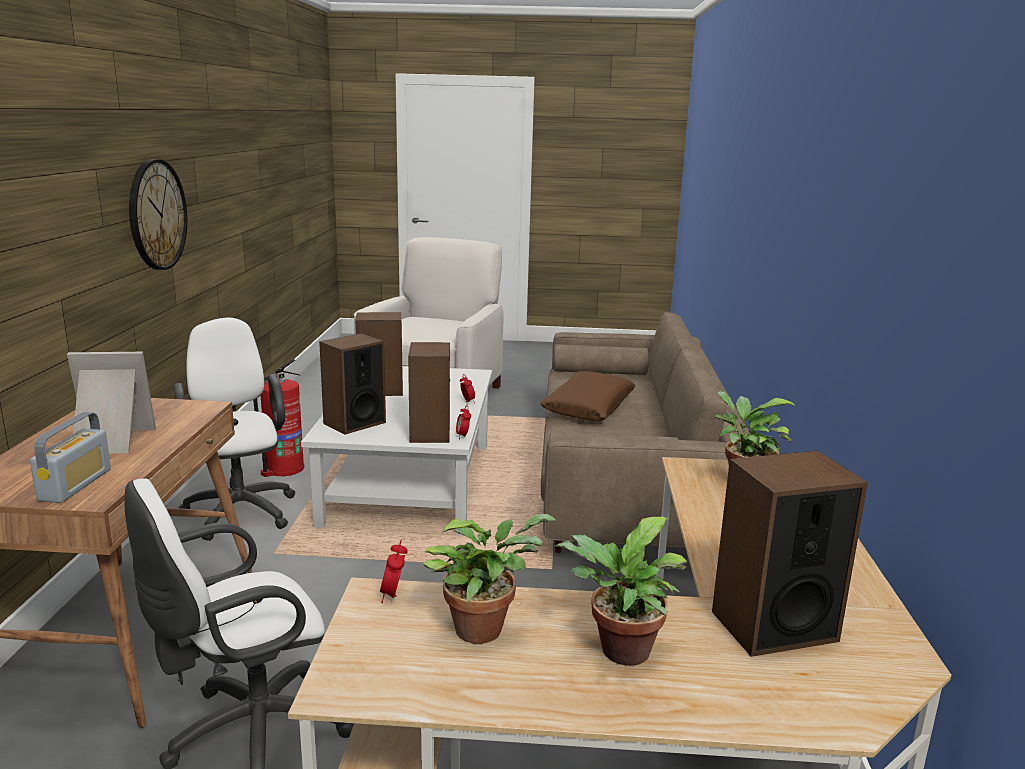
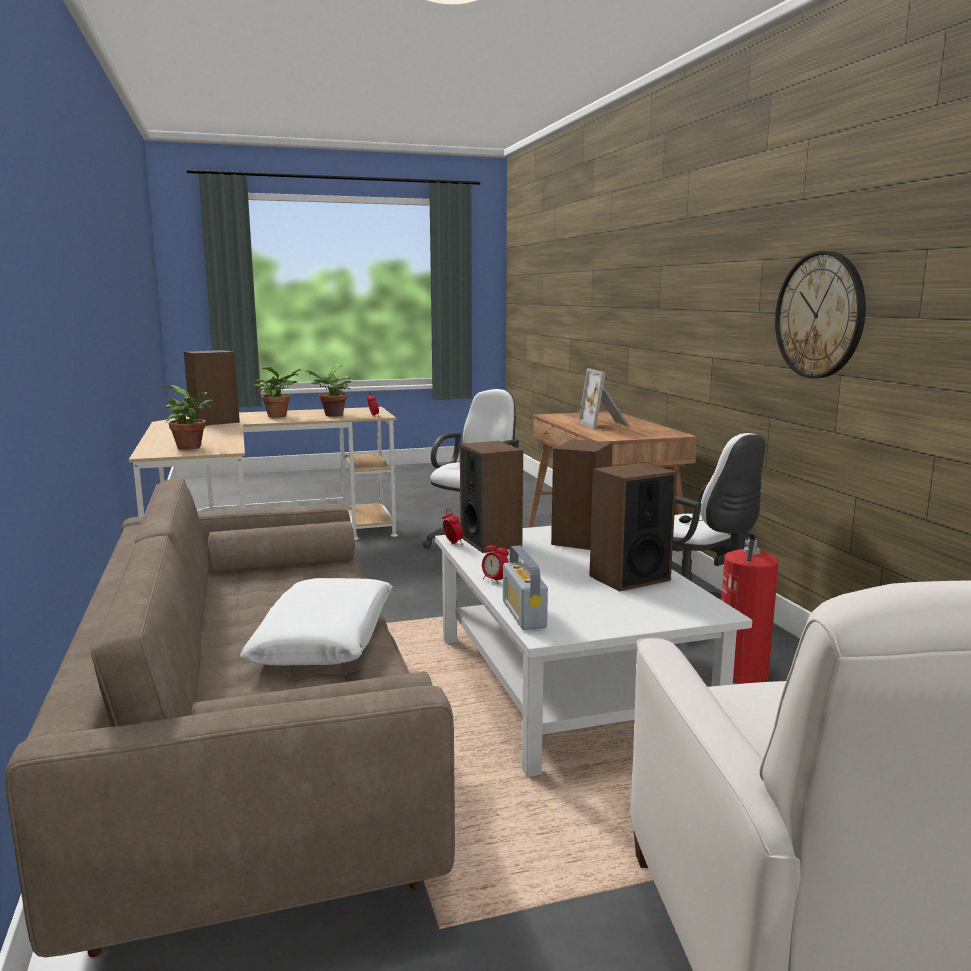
camera: 160 degrees right, 5 degrees down
radio [30,412,111,503] -> radio moved to [503,546,548,630]
picture frame [67,352,156,454] -> picture frame turned 105 degrees clockwise [578,368,630,429]
brown pillow [540,371,635,421] -> white pillow [239,578,393,666]

